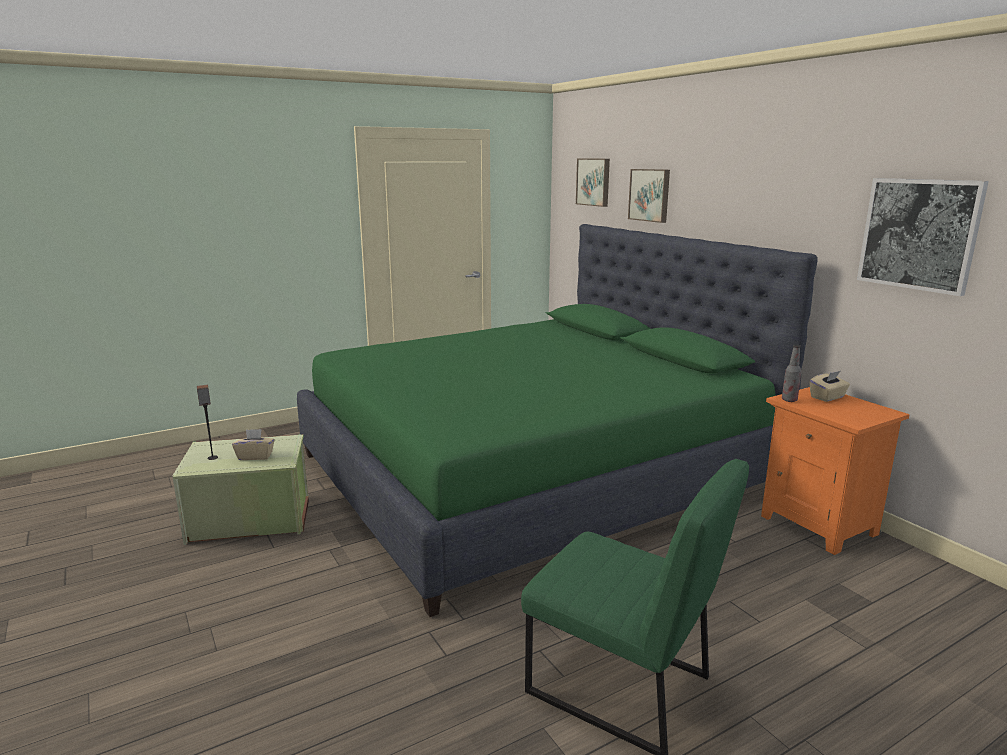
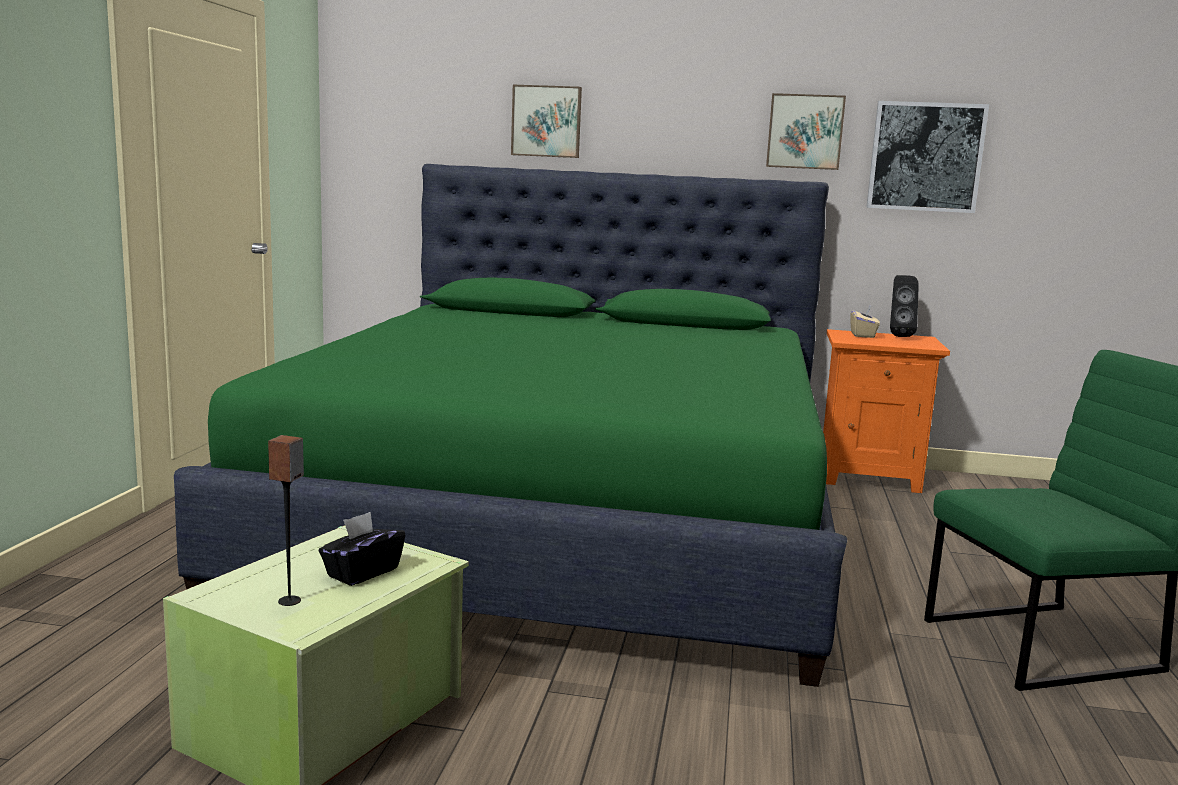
camera: 50 degrees left, 5 degrees down
beige tissue box [232,429,275,460] -> black tissue box [319,512,405,586]
picture [576,159,610,207] -> picture moved to [766,93,846,170]
bottle [782,345,802,402] -> none
none -> black speaker [890,275,919,337]

